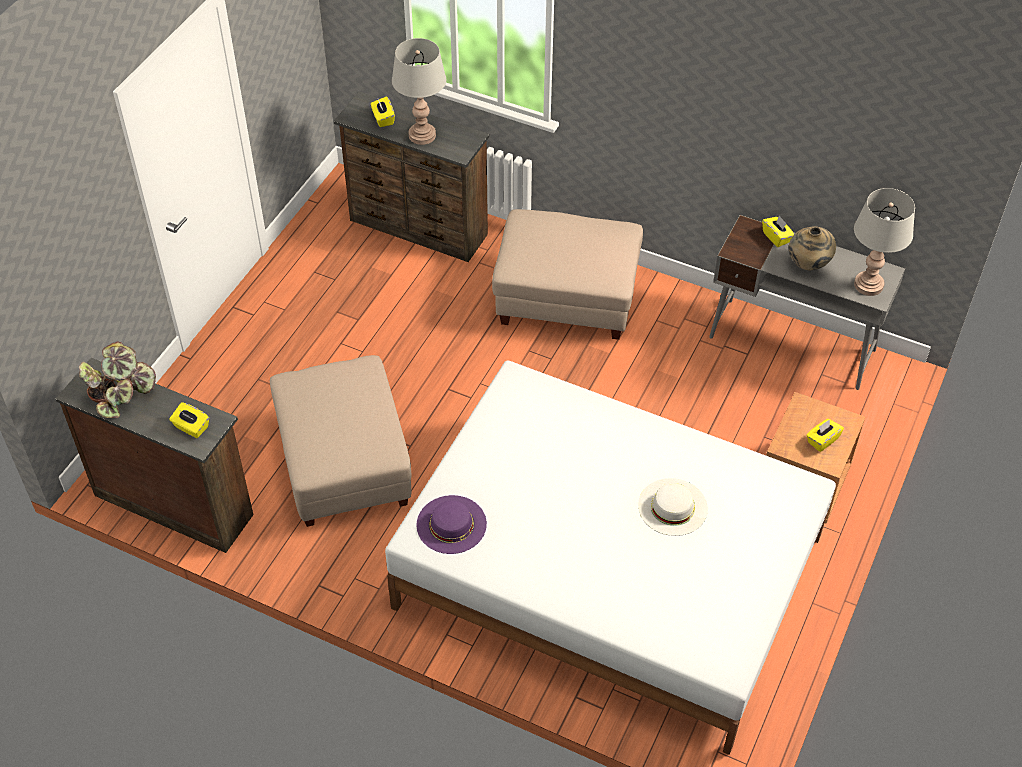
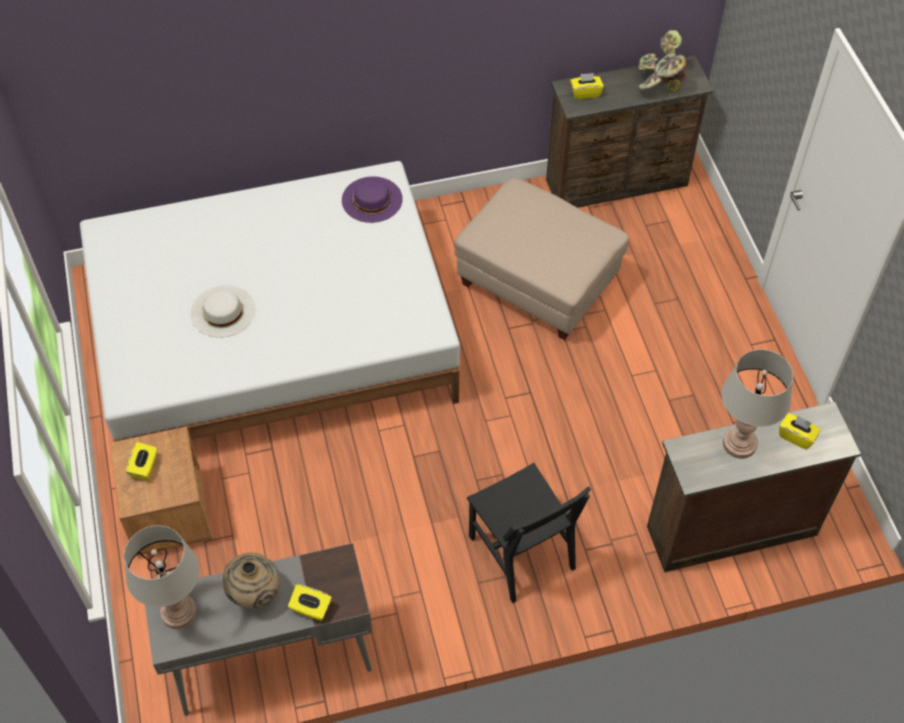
camera: 140 degrees right, 5 degrees up
beige ottoman [492,209,643,340] -> black chair [467,463,591,603]

